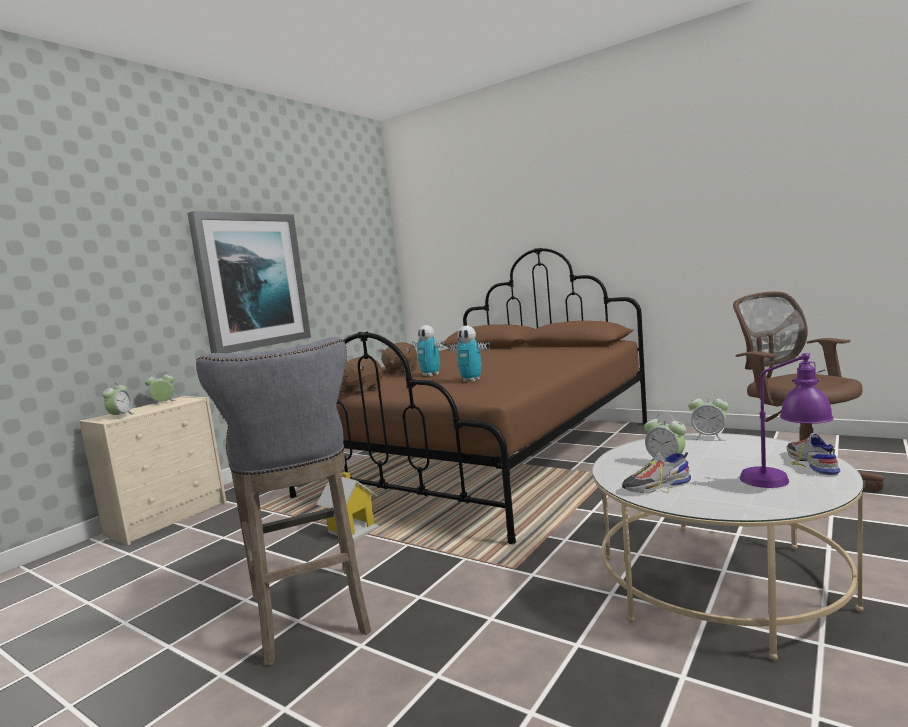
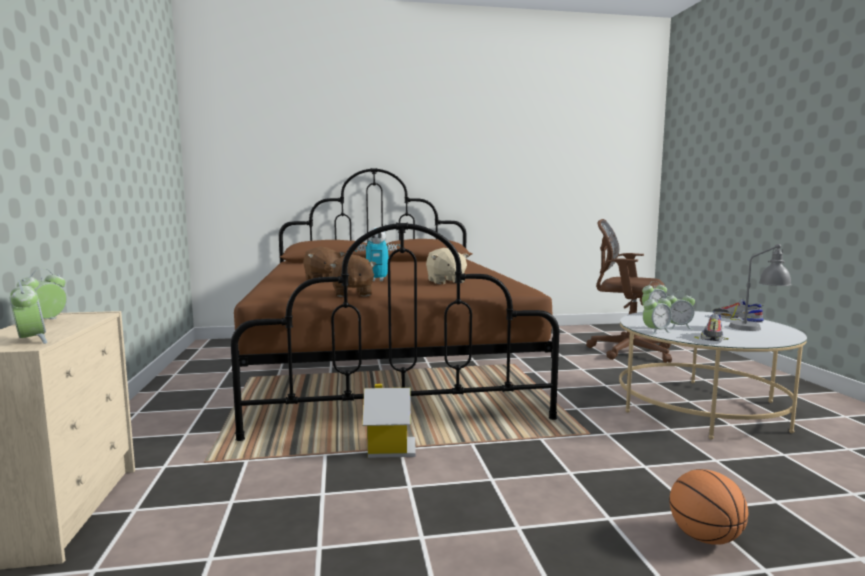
camera: 45 degrees left, 0 degrees up
picture [187,211,311,353] -> none
grey stool [196,337,371,666] -> none
toy robot [447,326,490,382] -> beige plush toy [426,248,469,284]
purple table lamp [740,353,834,488] -> grey table lamp [729,244,792,331]
none -> alarm clock [643,294,672,334]
none -> basketball [669,469,748,545]

